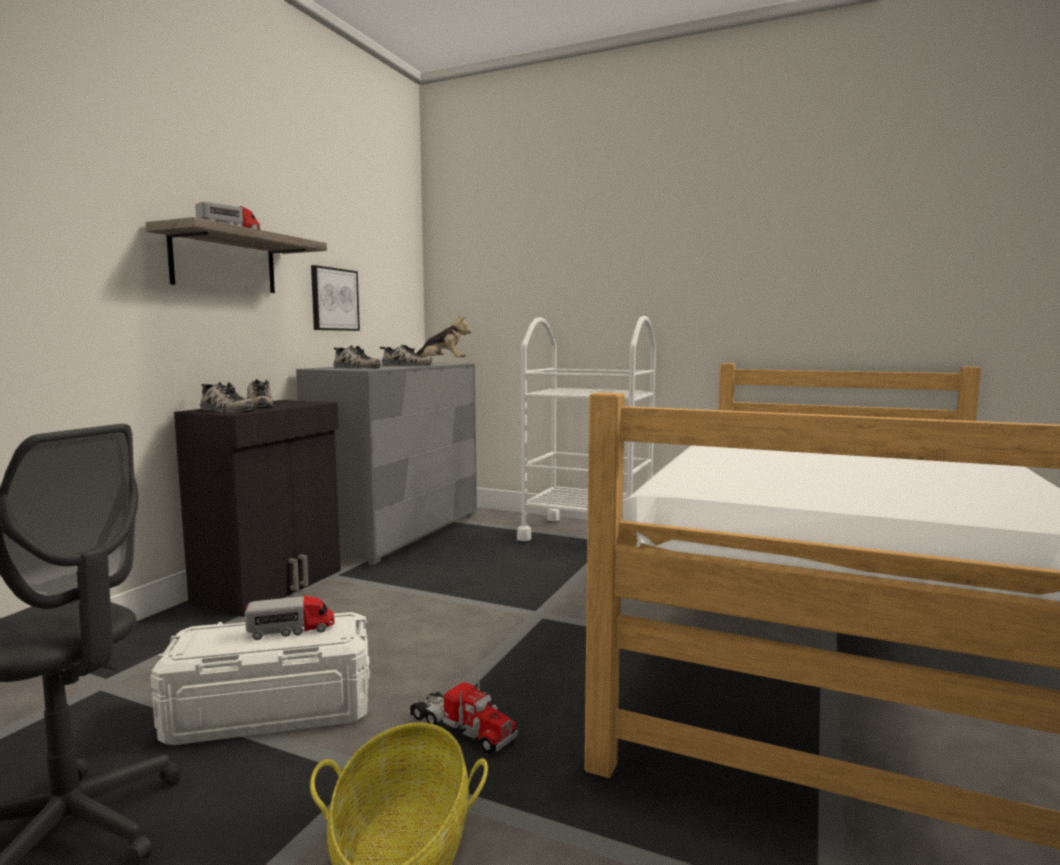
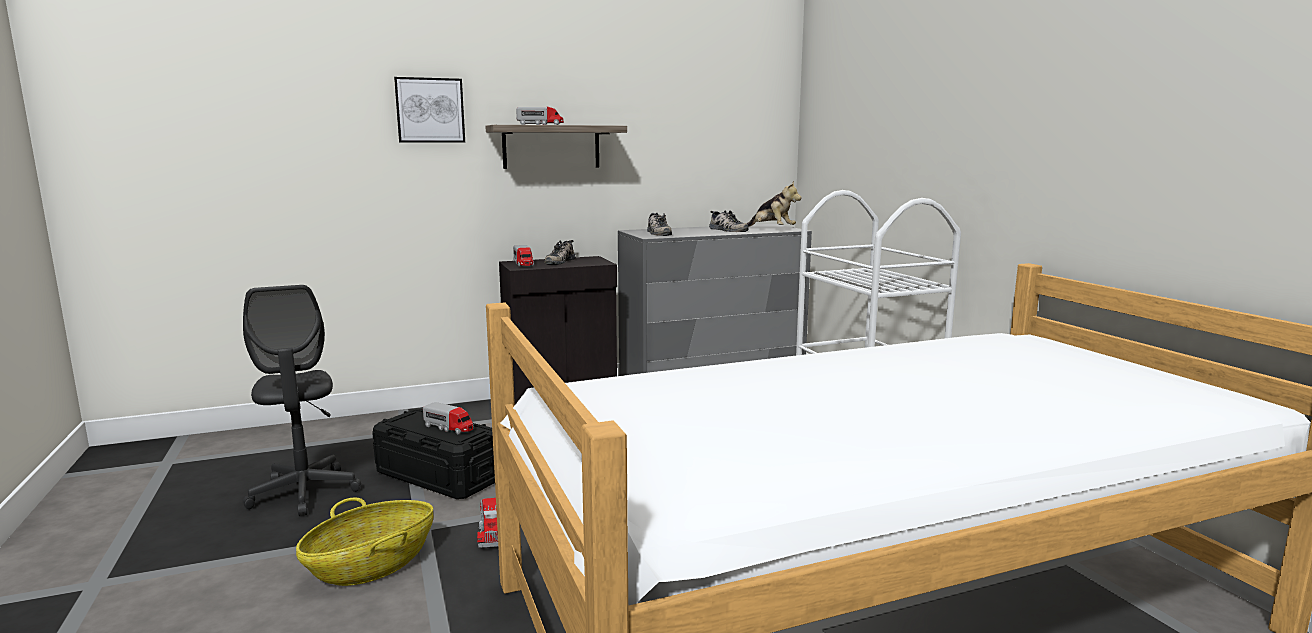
camera: 45 degrees right, 5 degrees up
white storage box [150,612,370,745] -> black storage box [372,409,495,499]
shoe [200,382,254,413] -> toy truck [513,245,534,267]
picture [311,265,360,331] -> picture moved to [394,77,465,143]

